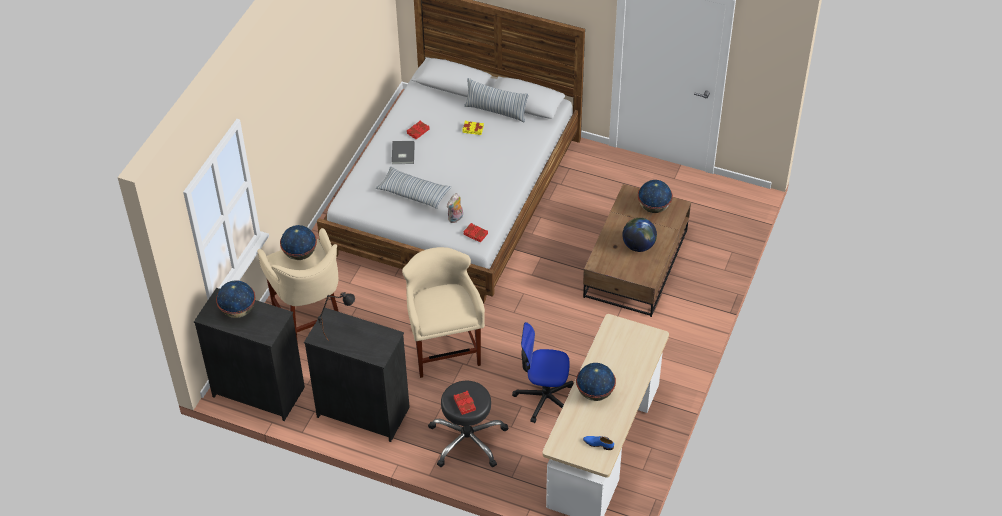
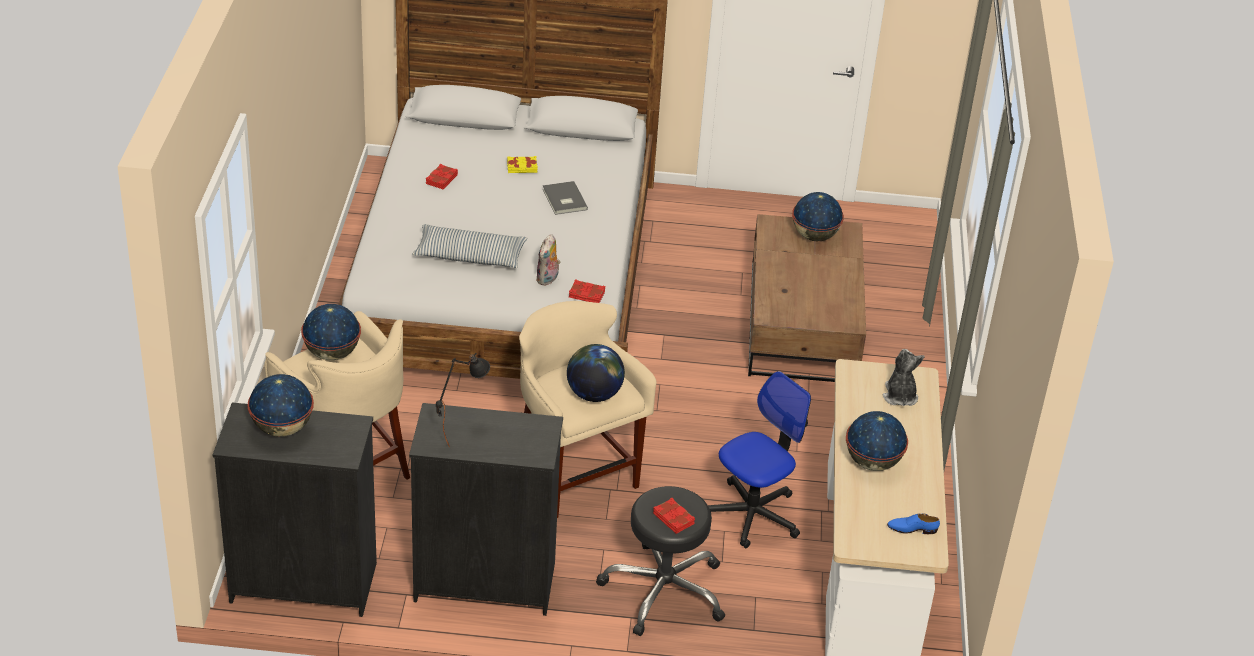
camera: 20 degrees left, 10 degrees down
grey book [392,141,415,164] -> grey book moved to [543,181,588,215]
pillow [464,78,529,123] -> none
office chair [512,322,573,423] -> office chair turned 150 degrees clockwise [708,371,811,548]
globe [622,218,657,252] -> globe moved to [567,344,625,402]
none -> plush toy [883,349,924,406]

